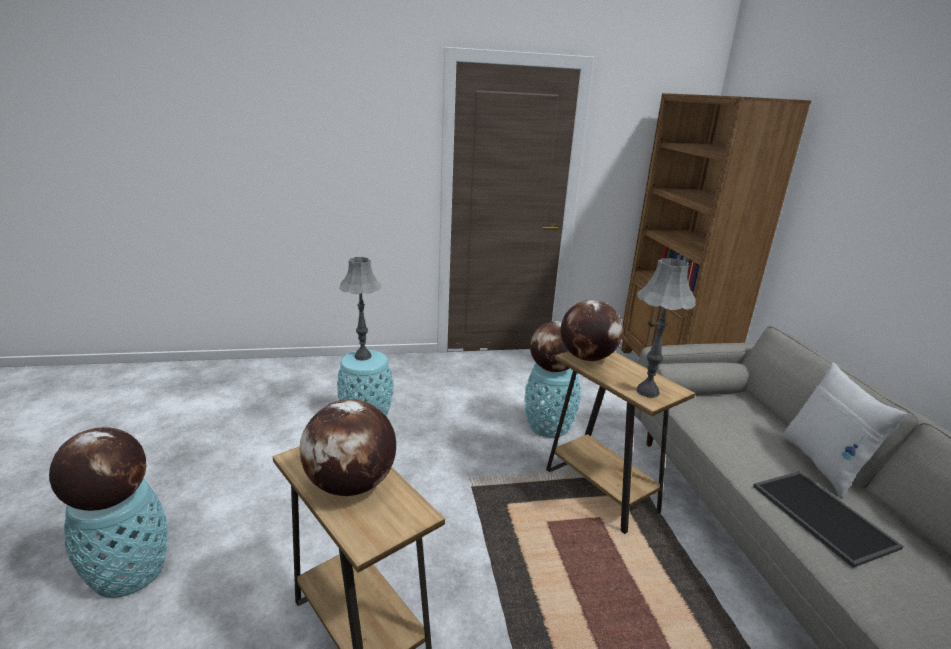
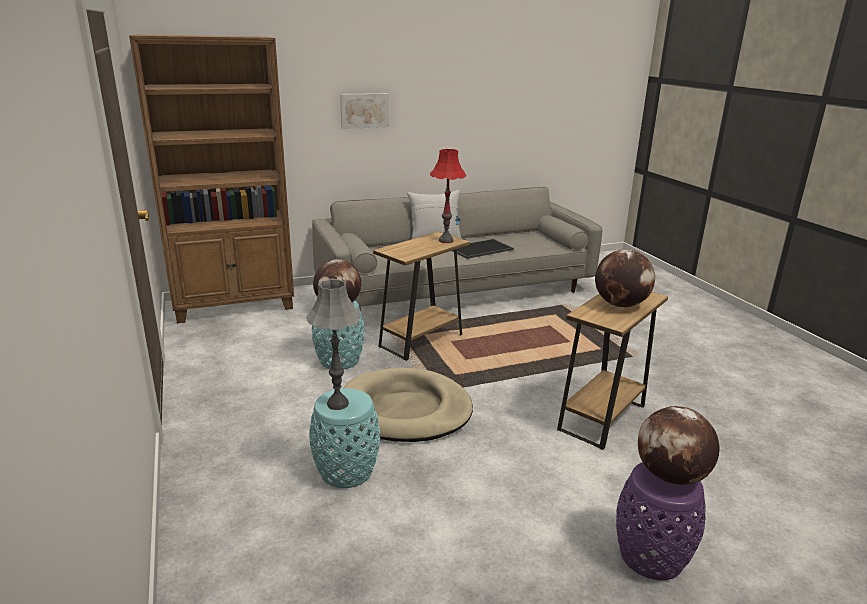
camera: 100 degrees left, 0 degrees up
turquoise stool [64,479,167,598] -> purple stool [616,462,706,580]
globe [560,300,623,361] -> none
grey table lamp [636,258,696,398] -> red table lamp [430,149,466,243]
none -> picture [340,93,389,129]
none -> beige dog bed [344,368,473,442]

